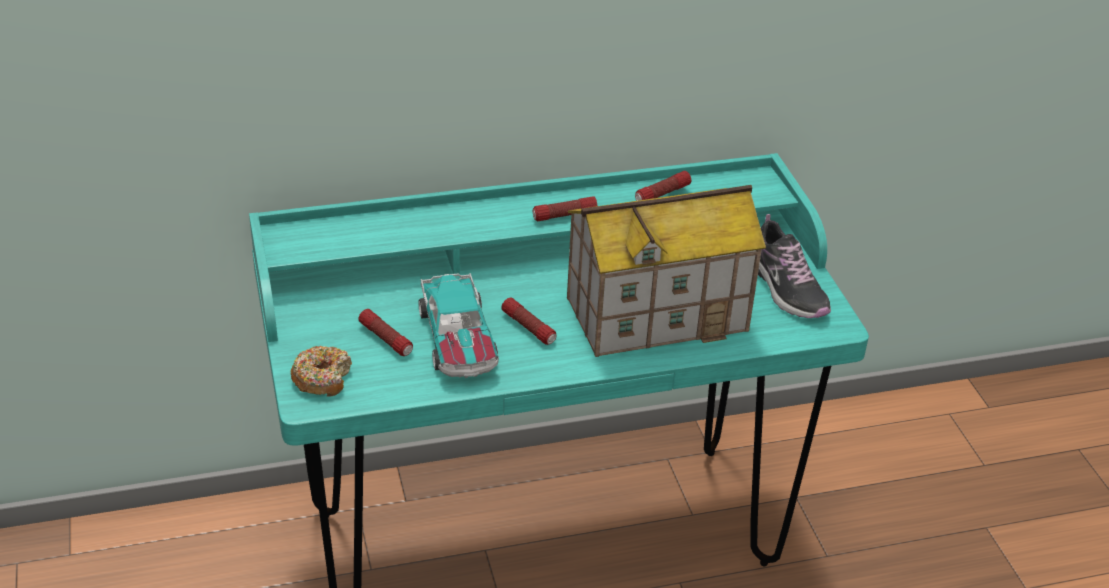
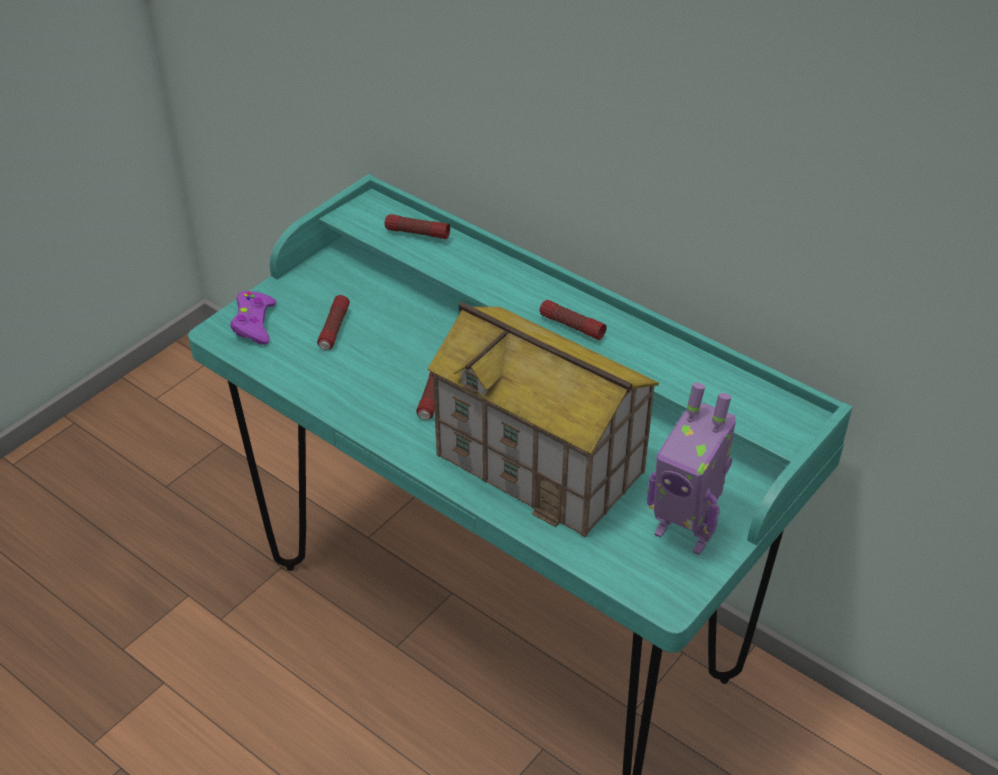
camera: 55 degrees right, 5 degrees up
donut [290,346,352,397] -> purple game controller [231,291,276,345]
toy car [419,273,499,378] -> none
flashlight [635,171,691,201] -> flashlight moved to [385,214,450,239]
shoe [758,214,831,318] -> toy robot [647,383,736,555]

